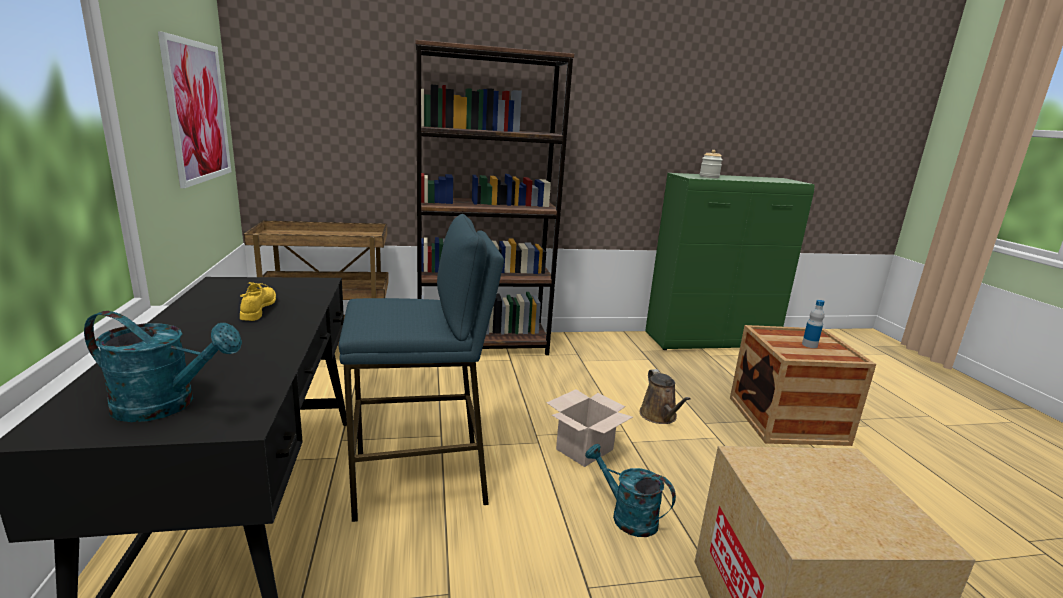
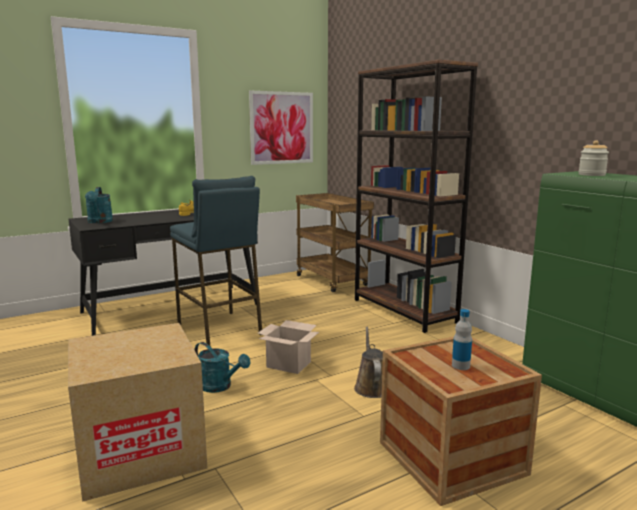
camera: 70 degrees right, 5 degrees down
turquoise watering can [585,444,676,537] -> turquoise watering can turned 105 degrees clockwise [195,342,250,393]
brown watering can [639,369,691,424] -> brown watering can turned 120 degrees clockwise [354,326,383,398]

